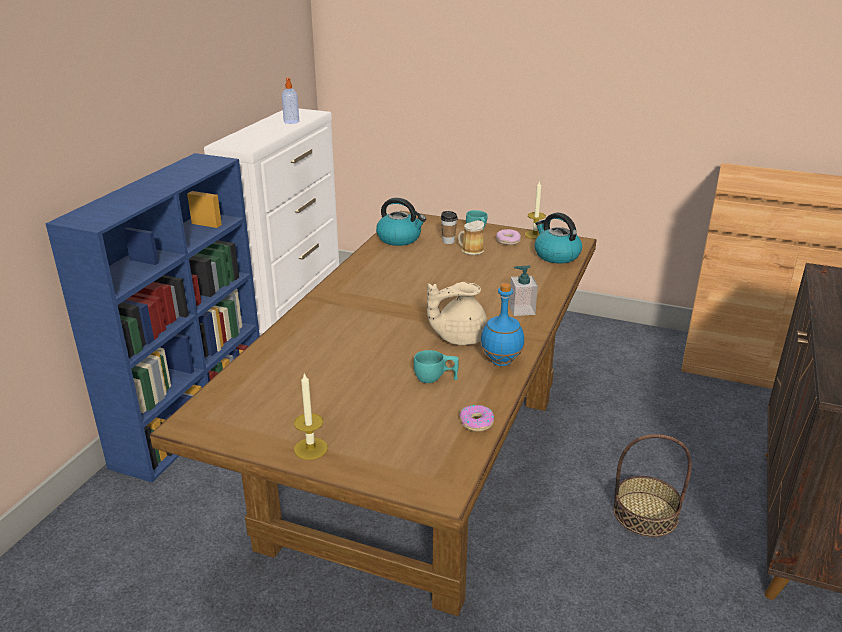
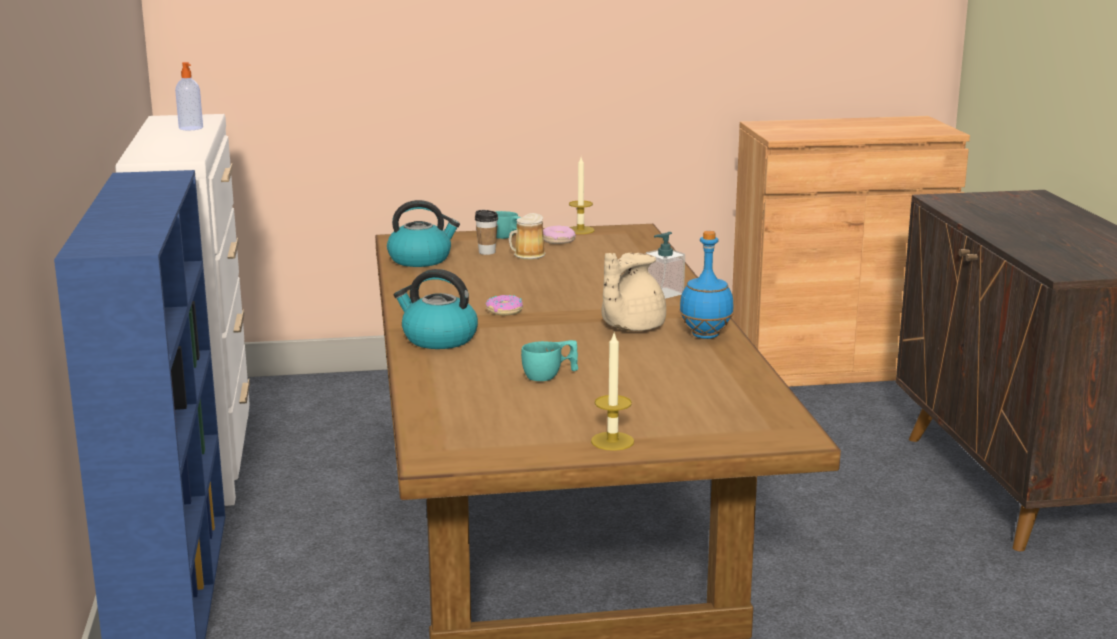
camera: 30 degrees left, 10 degrees down
turquoise cup [414,350,459,383] -> turquoise cup moved to [521,340,578,381]
donut [460,405,494,432] -> donut moved to [486,295,523,315]
kettle [535,213,582,263] -> kettle moved to [394,269,478,349]
basket [613,434,692,537] -> none

